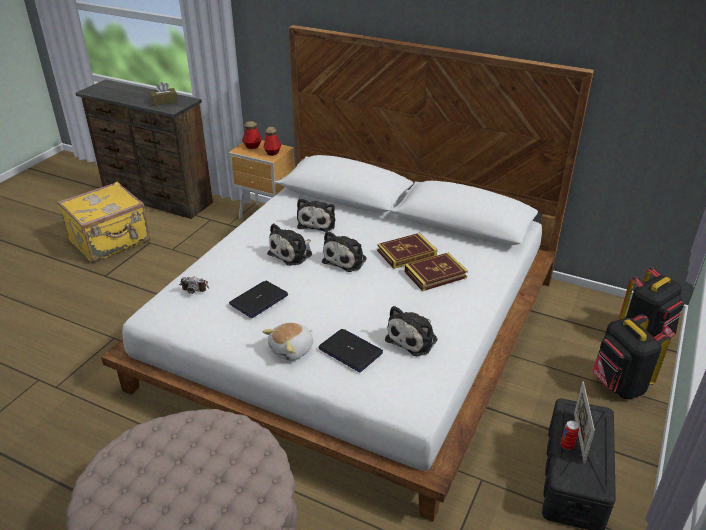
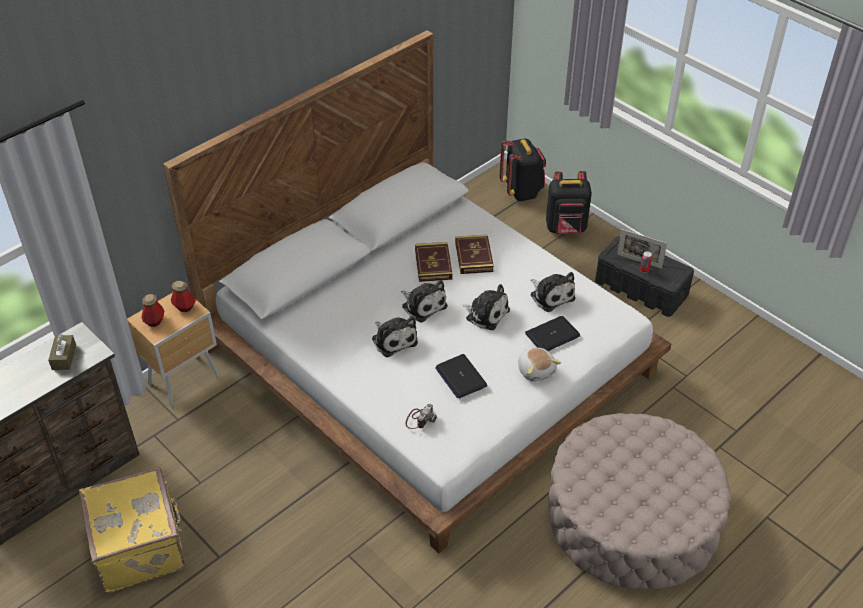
camera: 70 degrees left, 10 degrees up
plush toy [297,198,335,232] -> plush toy moved to [462,284,510,330]

